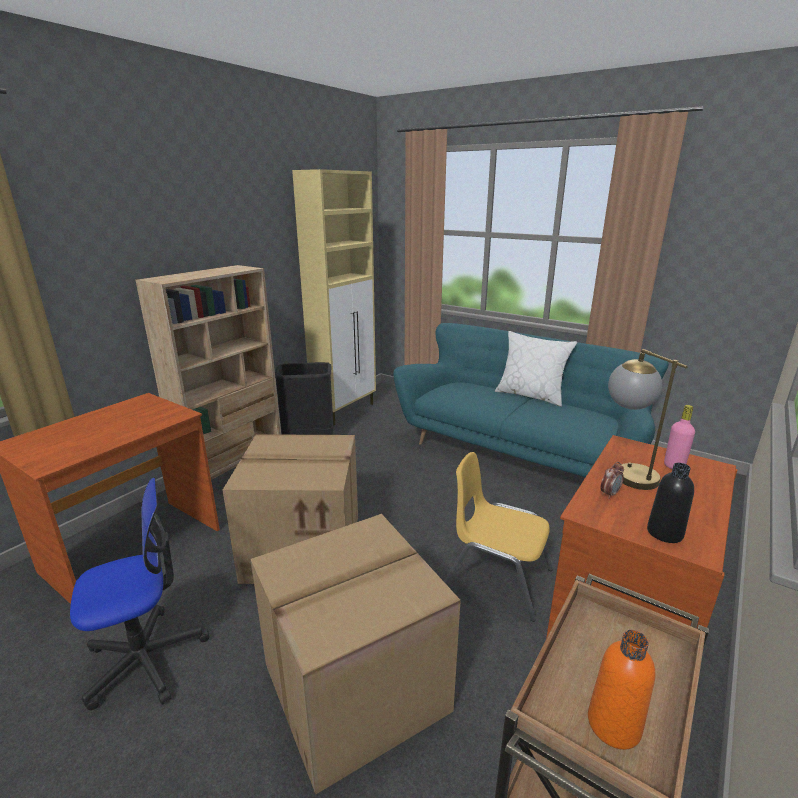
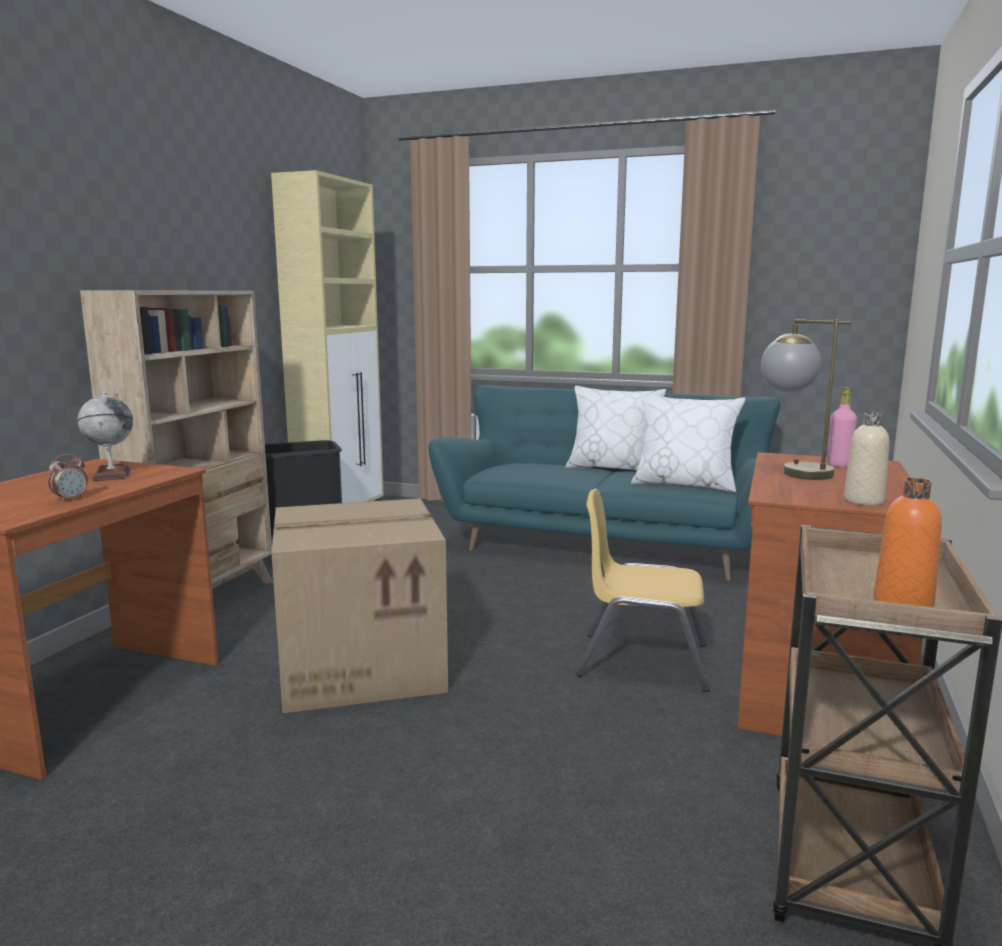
camera: 15 degrees left, 10 degrees down
office chair [70,477,209,710] -> none
cardboard box [250,514,461,795] -> none
alarm clock [600,462,624,499] -> alarm clock moved to [48,454,88,502]
black bottle [647,463,694,543] -> beige bottle [844,412,890,505]
none -> globe [77,392,133,481]
none -> white pillow [631,393,746,493]

